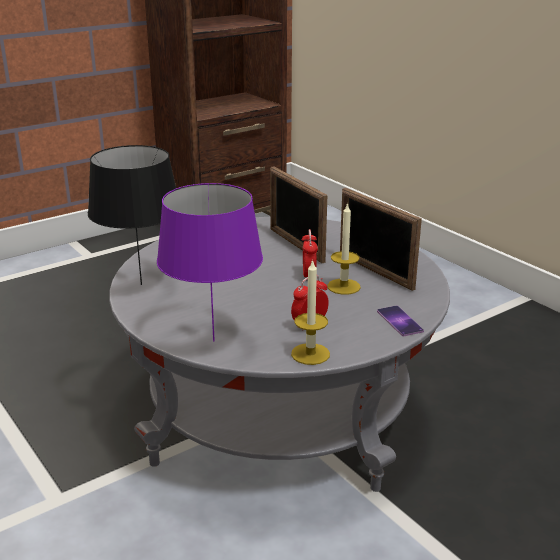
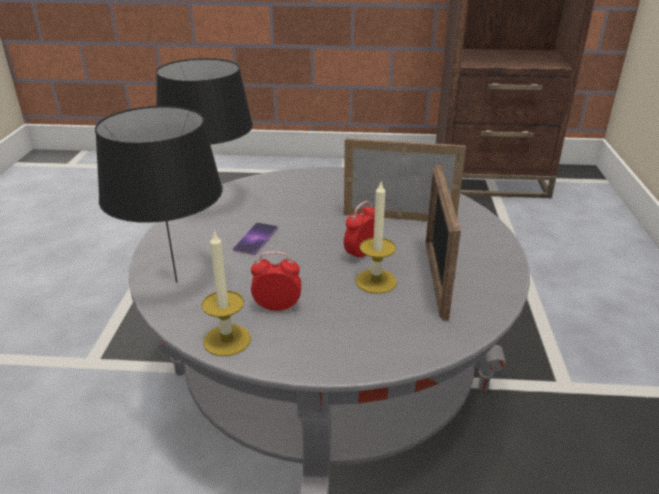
camera: 40 degrees right, 5 degrees up
purple table lamp [157,183,263,342] -> black table lamp [95,106,223,283]
picture frame [270,166,327,263] -> picture frame turned 90 degrees clockwise [344,138,466,221]
phone [377,305,424,336] -> phone moved to [233,223,278,255]

